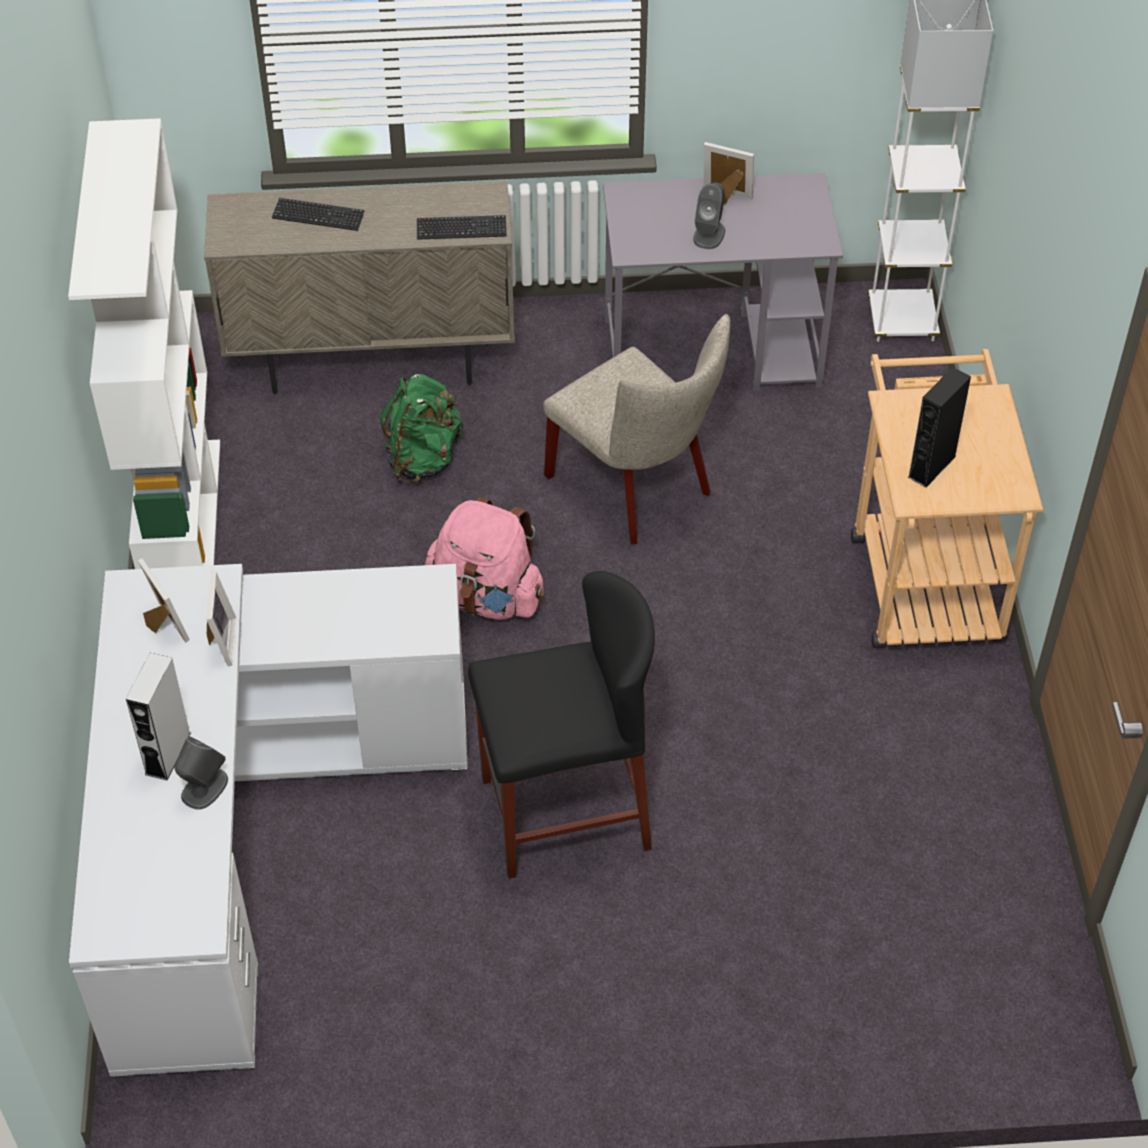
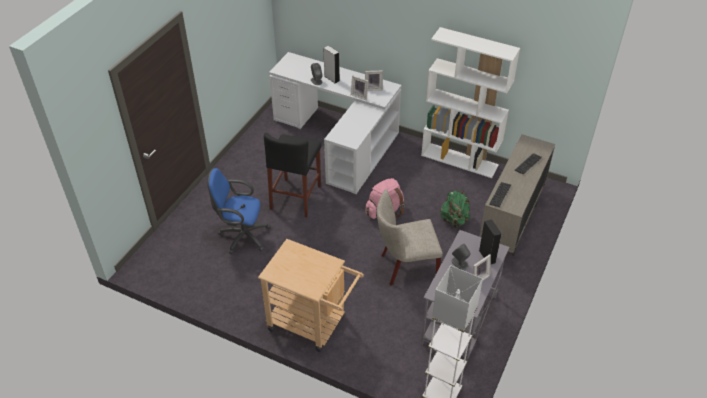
camera: 120 degrees right, 5 degrees down
black speaker [908,367,971,487] -> black speaker moved to [479,219,502,265]
none -> blue office chair [207,168,271,254]

